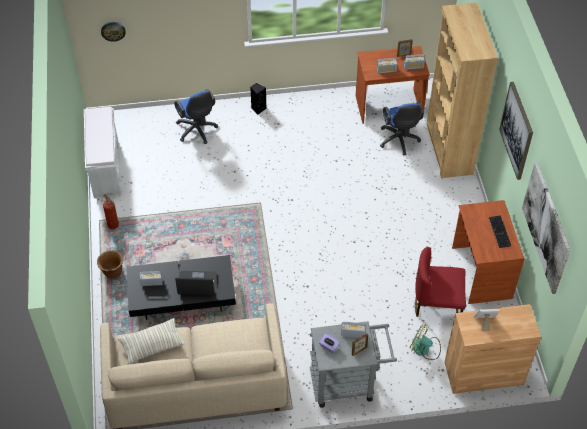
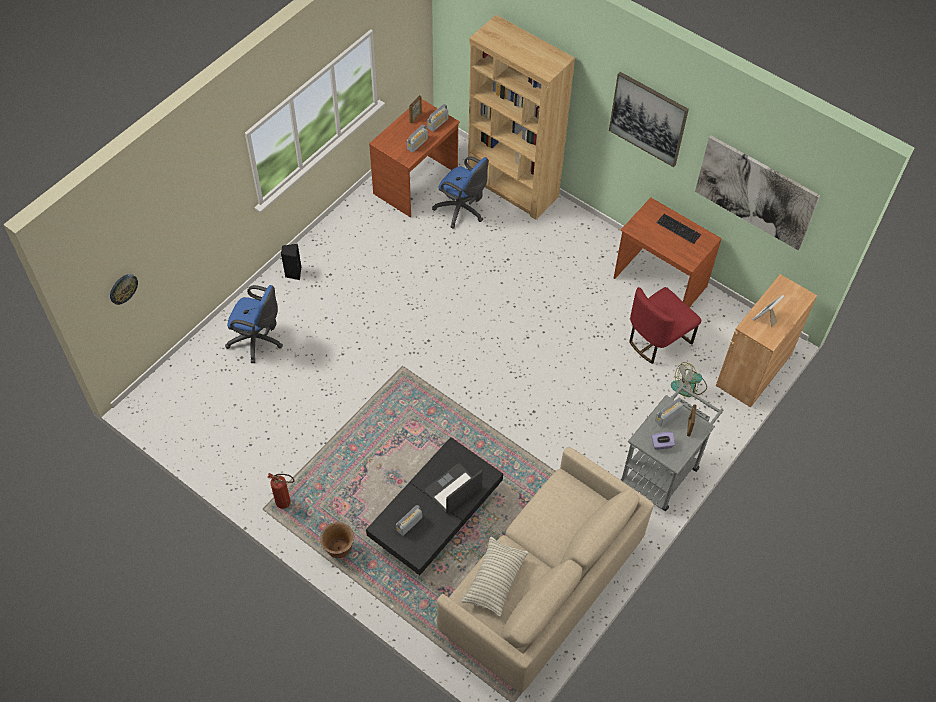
camera: 45 degrees left, 5 degrees up
white bench [84,107,121,198] -> none

